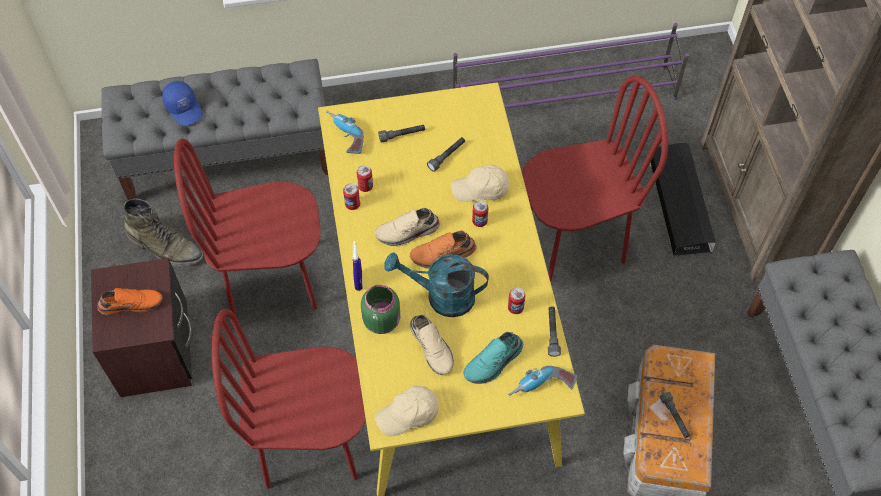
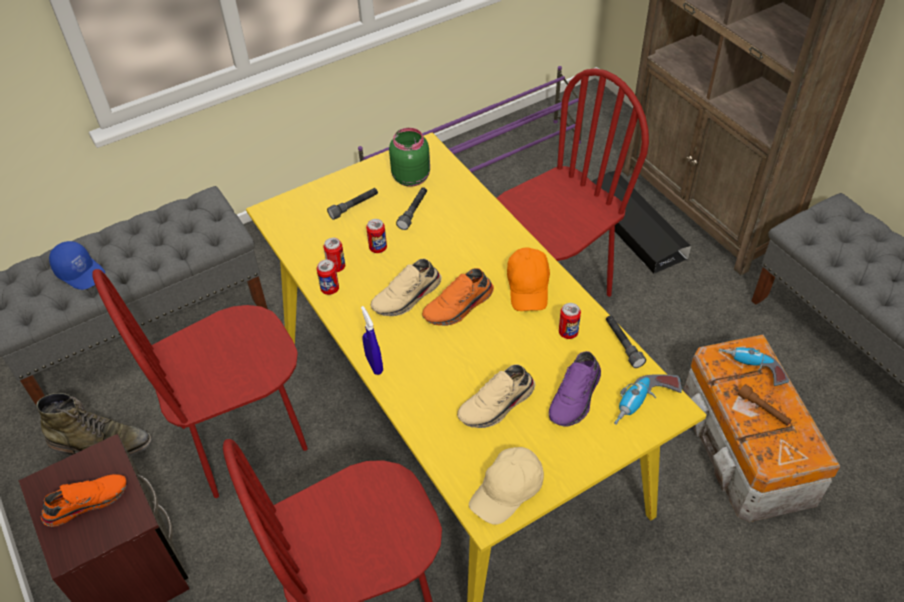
camera: 20 degrees left, 10 degrees down
power drill [326,111,364,154] -> power drill moved to [719,347,789,386]
green jar [361,285,400,334] -> green jar moved to [389,128,430,187]
turquoise watering can [384,252,489,317] -> none
beige shoe [410,315,454,375] -> beige shoe turned 105 degrees clockwise [457,364,535,428]
beige cap [451,164,509,202] -> none
turquoise shoe [464,332,523,384] -> purple shoe [549,351,601,427]
can [472,200,488,227] -> can moved to [366,219,387,253]
grey flashlight [660,392,690,438] -> brown flashlight [738,384,791,426]
none -> orange cap [507,247,550,311]

